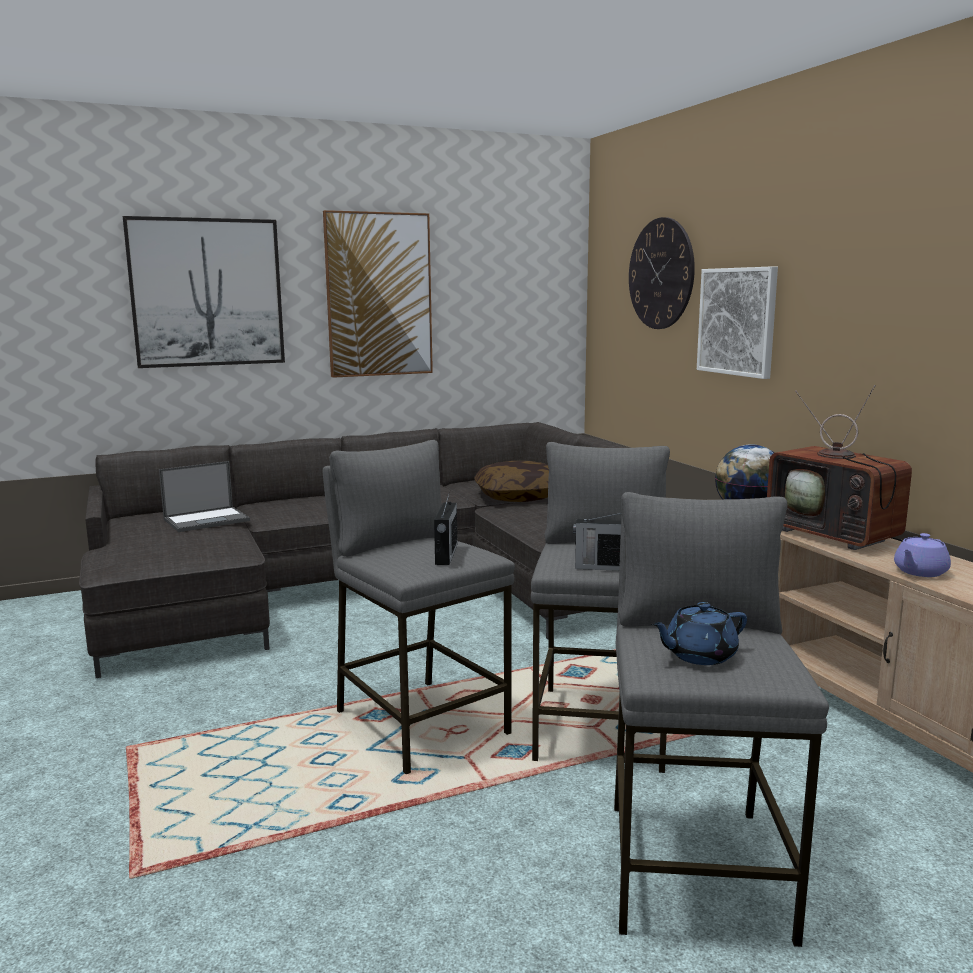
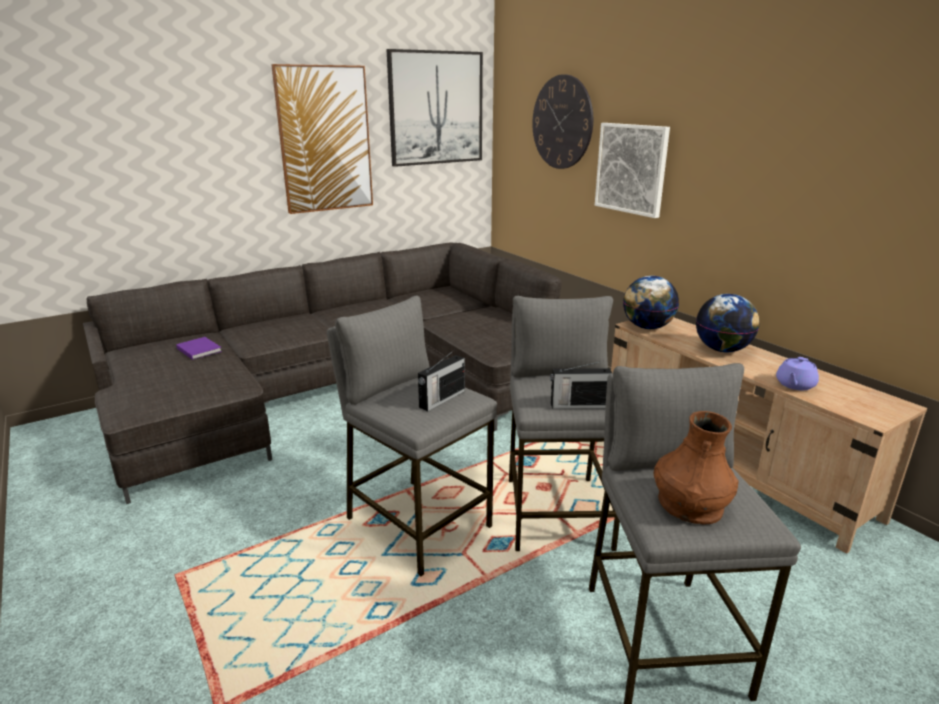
camera: 10 degrees left, 10 degrees up
picture [123,216,285,368] -> picture moved to [387,49,483,167]
laptop [159,461,250,532] -> purple book [176,337,222,360]
radio [434,492,457,565] -> radio turned 45 degrees clockwise [418,351,465,411]
pillow [474,461,549,502] -> none
blue teapot [651,602,747,665] -> brown vase [654,411,739,524]
television [767,385,912,550] -> globe [696,294,759,353]

